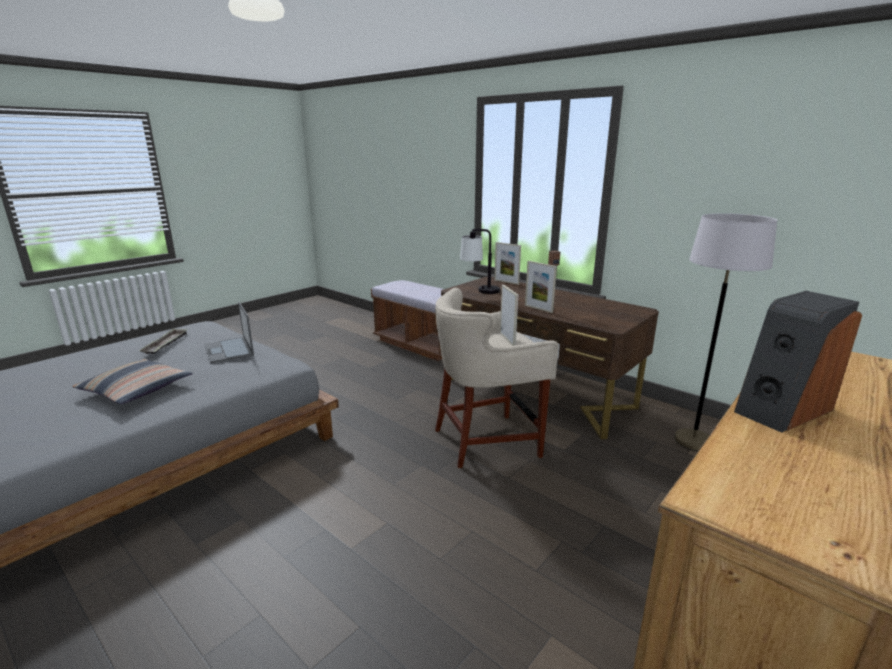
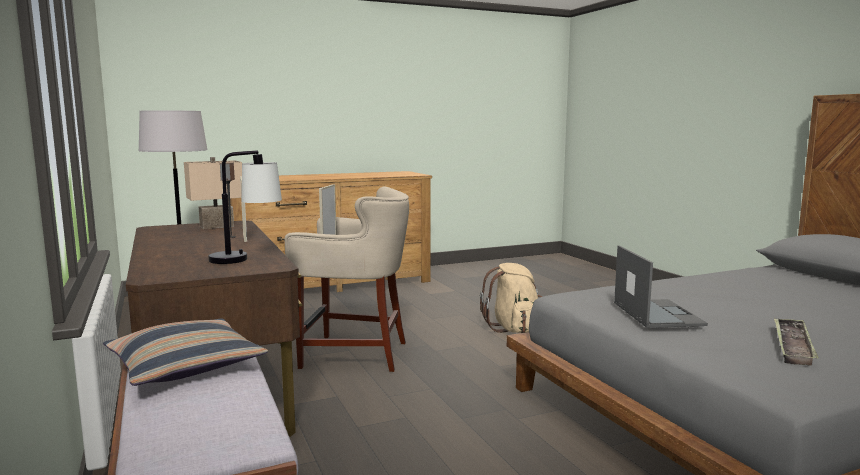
camera: 155 degrees left, 10 degrees down
pillow [72,359,193,404] -> pillow moved to [103,319,268,386]
picture frame [494,242,521,285] -> none
speaker [734,291,862,433] -> none
none -> beige table lamp [184,157,242,229]
none -> beige backpack [480,263,542,333]

